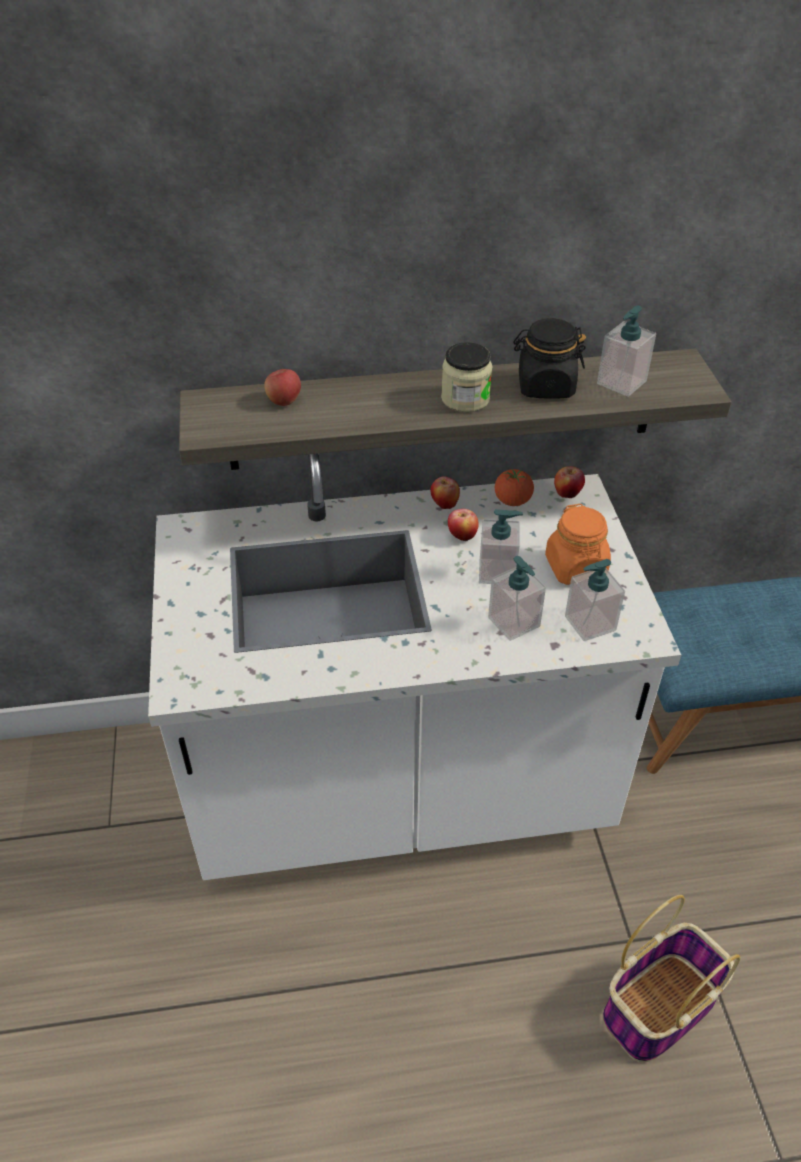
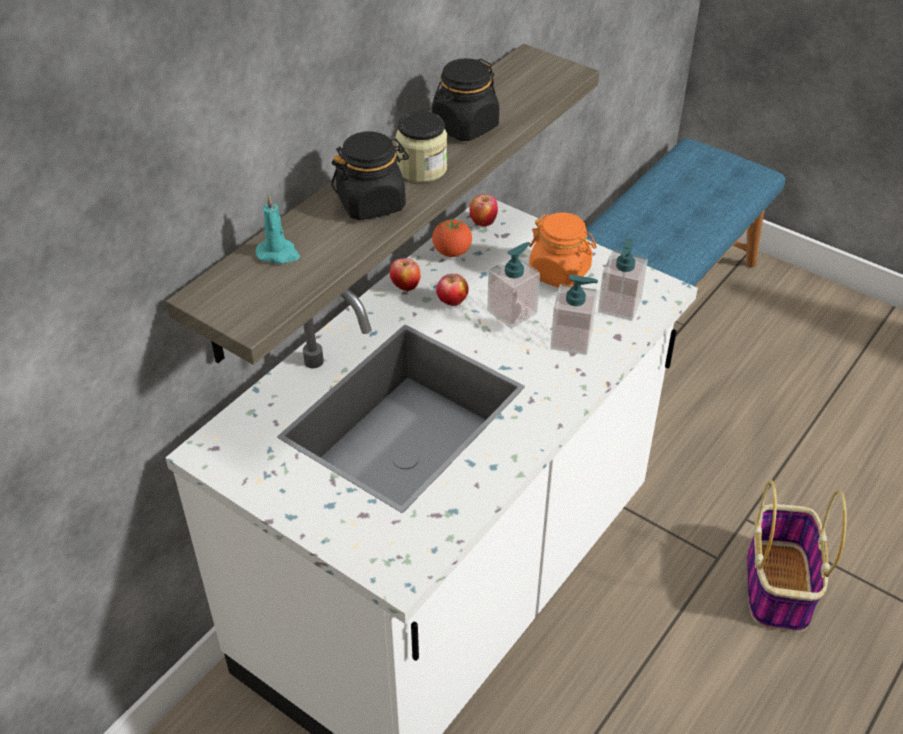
camera: 45 degrees left, 0 degrees up
apple [264,369,301,406] -> turquoise candle [256,195,300,264]
soap dispenser [597,306,656,397] -> none
none -> black jar [331,131,409,220]

